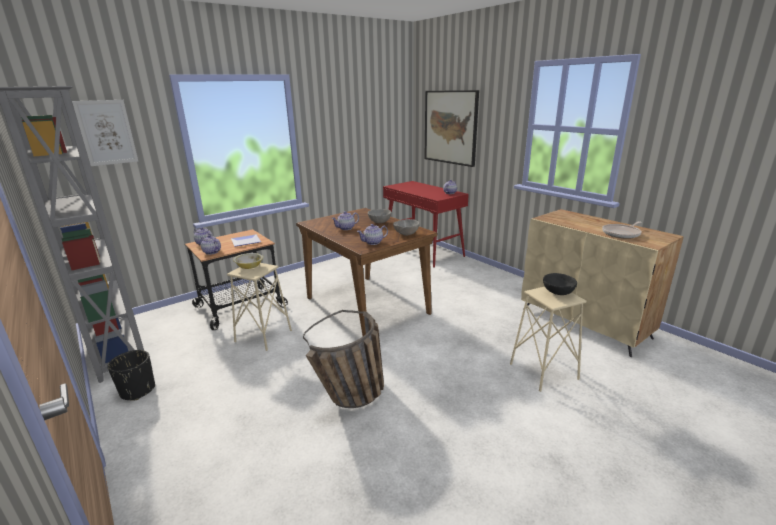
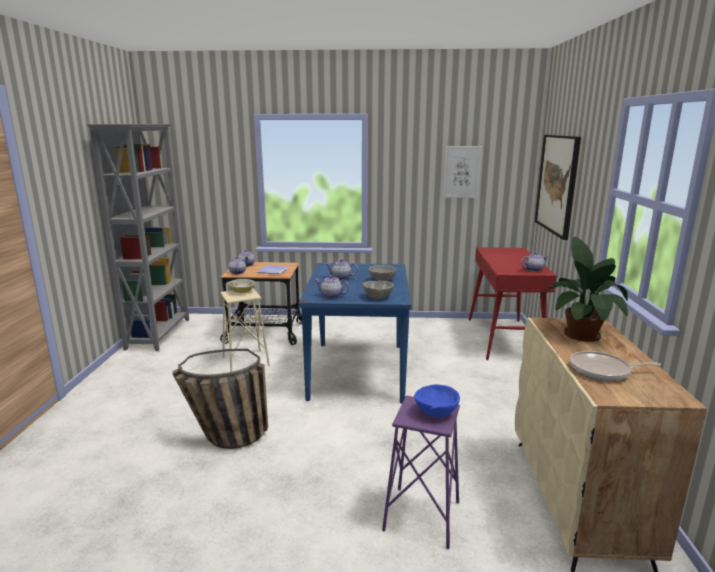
camera: 40 degrees right, 5 degrees down
picture [72,100,139,166] -> picture moved to [443,146,482,198]
black planter [107,350,155,400] -> none
brown dining table [296,208,437,336] -> blue dining table [298,263,411,404]
beige stool [510,287,586,392] -> purple stool [382,395,460,549]
black bowl [543,273,577,295] -> blue bowl [414,384,460,417]
none -> potted plant [539,237,628,342]

